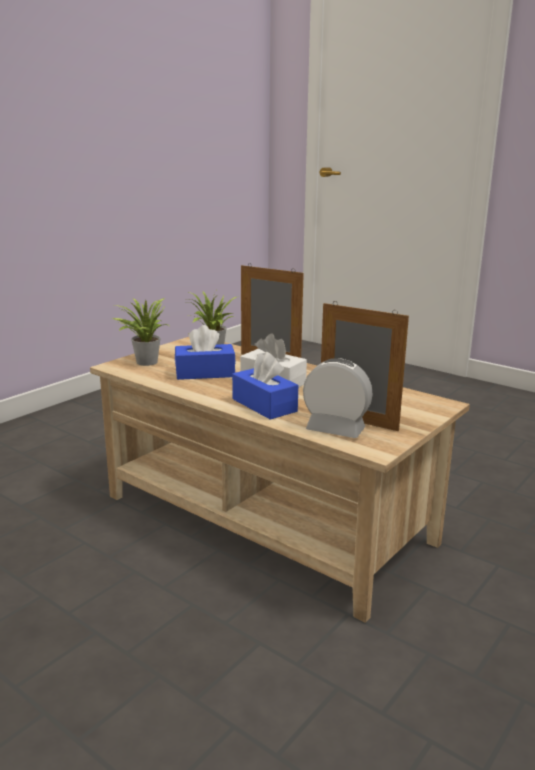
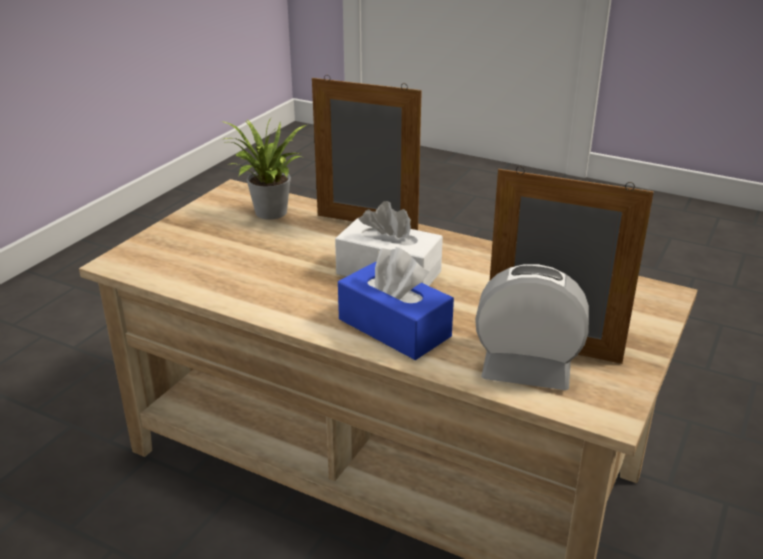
camera: 10 degrees left, 10 degrees up
potted plant [112,298,170,366] -> none
blue tissue box [175,325,236,380] -> none

